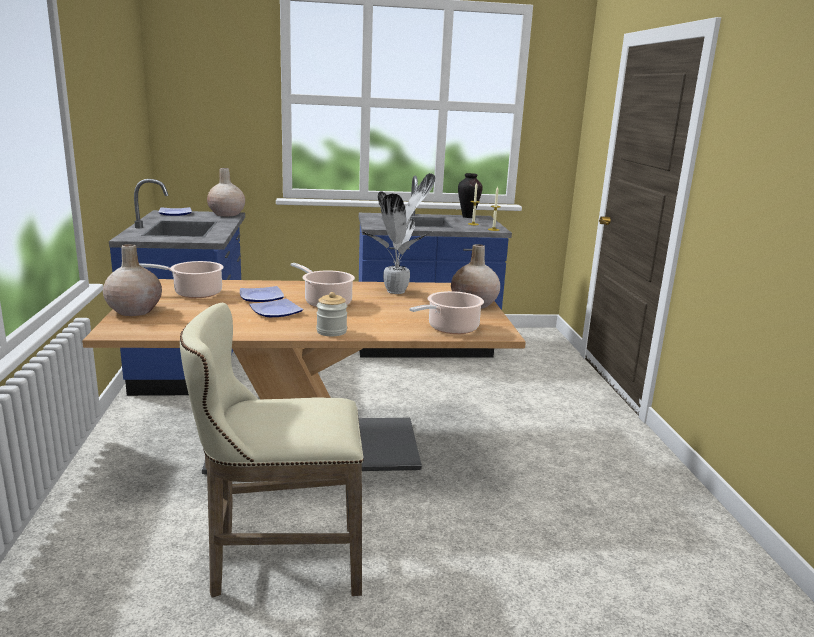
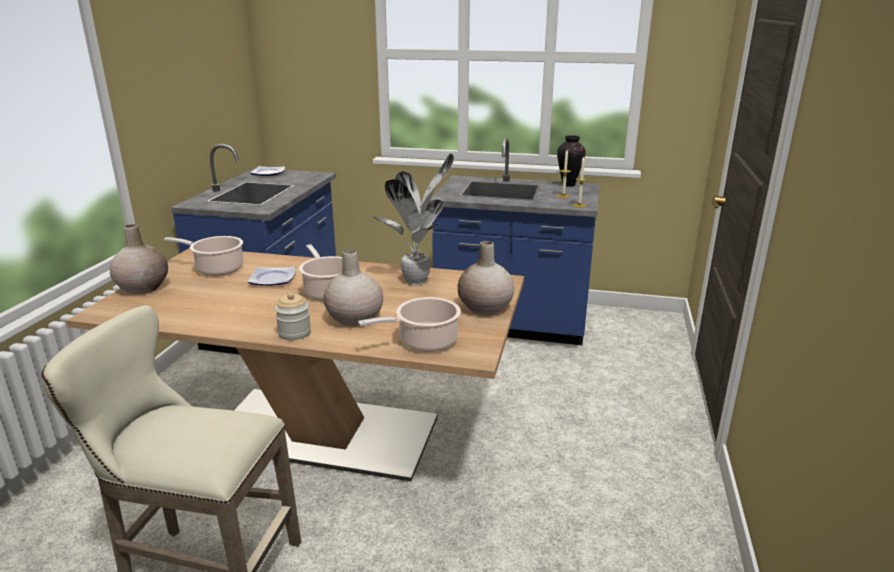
camera: 20 degrees right, 5 degrees up
beige vase [207,168,245,216] -> beige vase moved to [323,249,383,326]
plate [249,299,303,317] -> none

